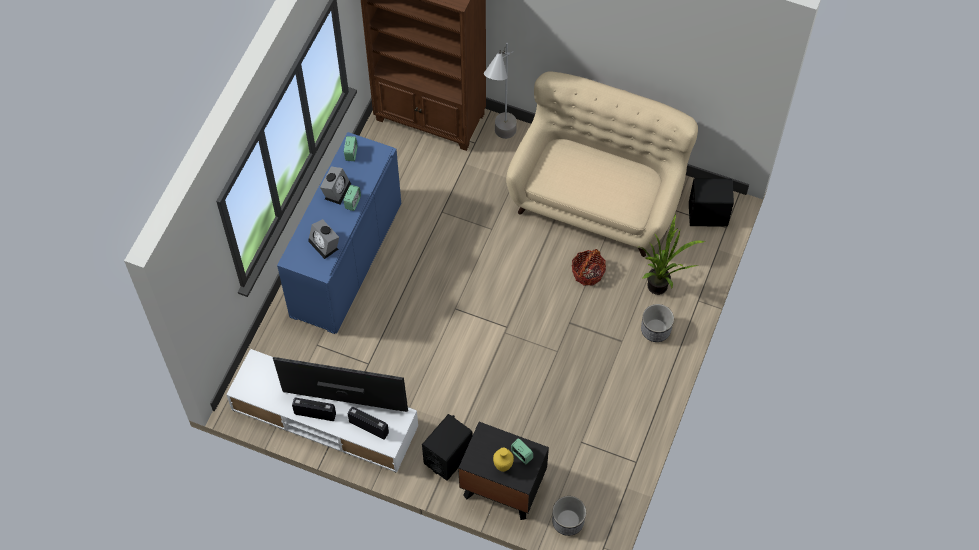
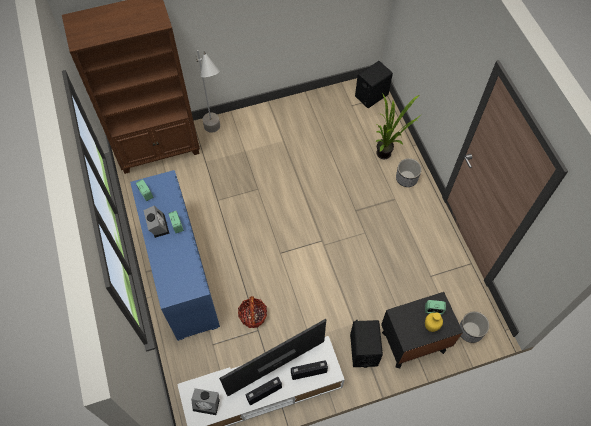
camera: 40 degrees left, 0 degrees up
alarm clock [308,219,339,259] -> alarm clock moved to [191,388,220,415]
beige sofa [506,71,698,257] -> none
basket [572,249,606,286] -> basket moved to [238,296,267,328]

